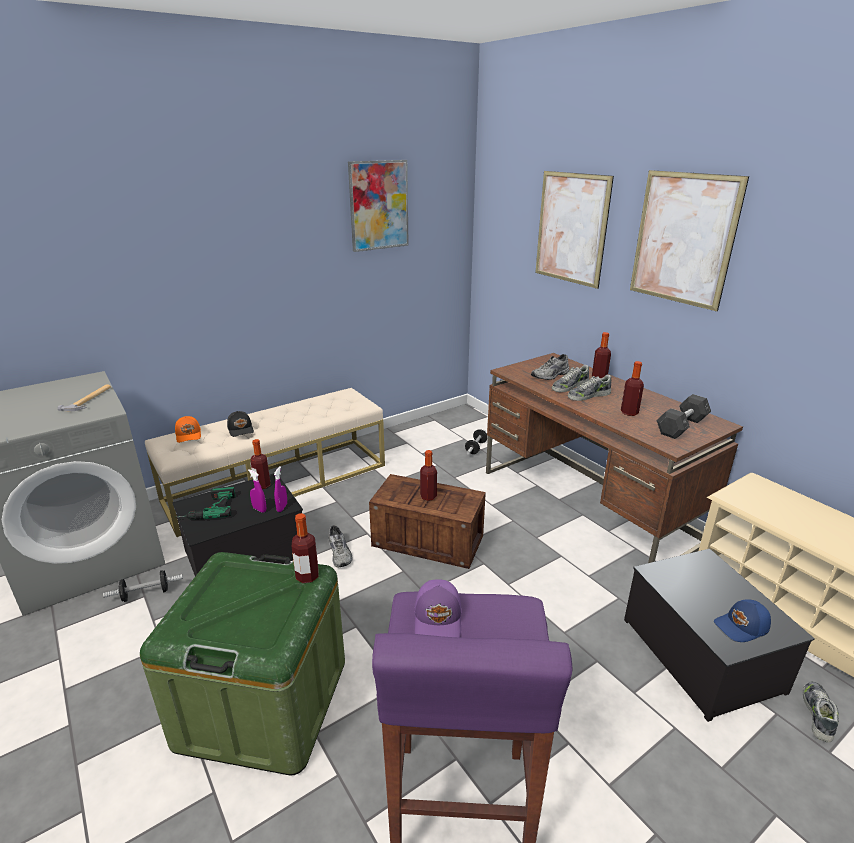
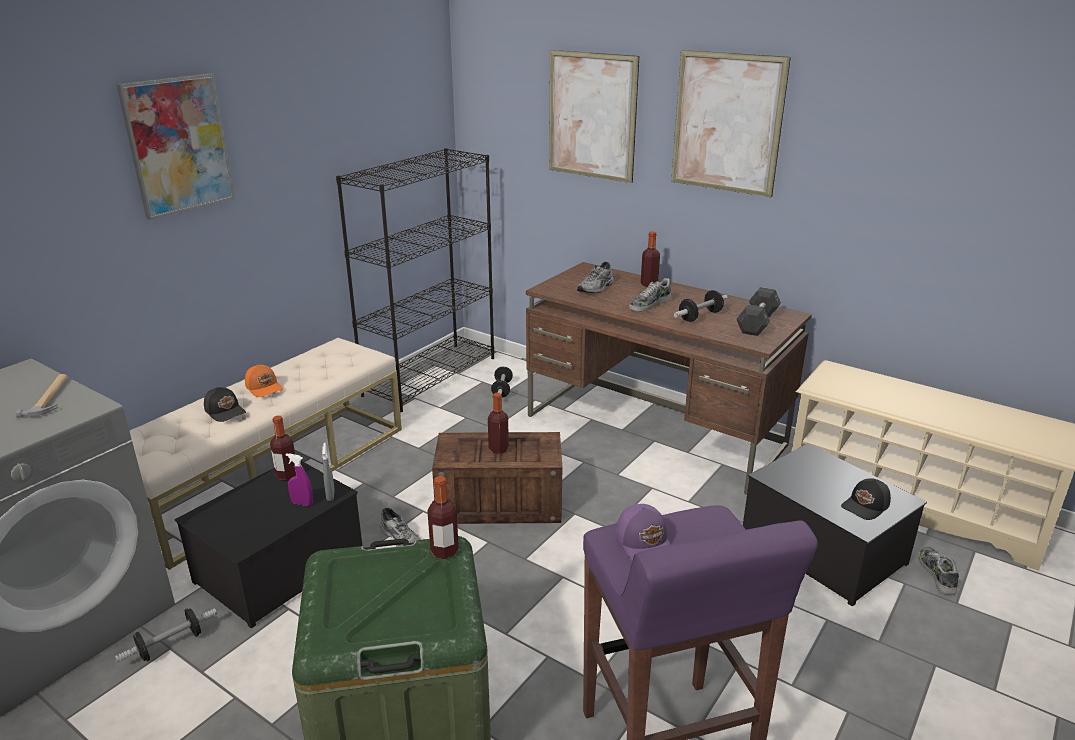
camera: 20 degrees left, 0 degrees up
orange cap [175,416,201,443] -> orange cap moved to [245,365,283,397]
power drill [178,486,236,520] -> none
purple spray bottle [274,466,287,512] -> grey spray bottle [322,443,334,501]
picture [348,160,409,252] -> picture moved to [116,73,235,220]
shoe [552,365,589,392] -> none
bottle [621,361,644,416] -> dumbbell [674,290,728,322]
blue cap [714,599,771,642] -> black cap [841,478,891,520]
none -> black bookcase [336,148,494,412]

